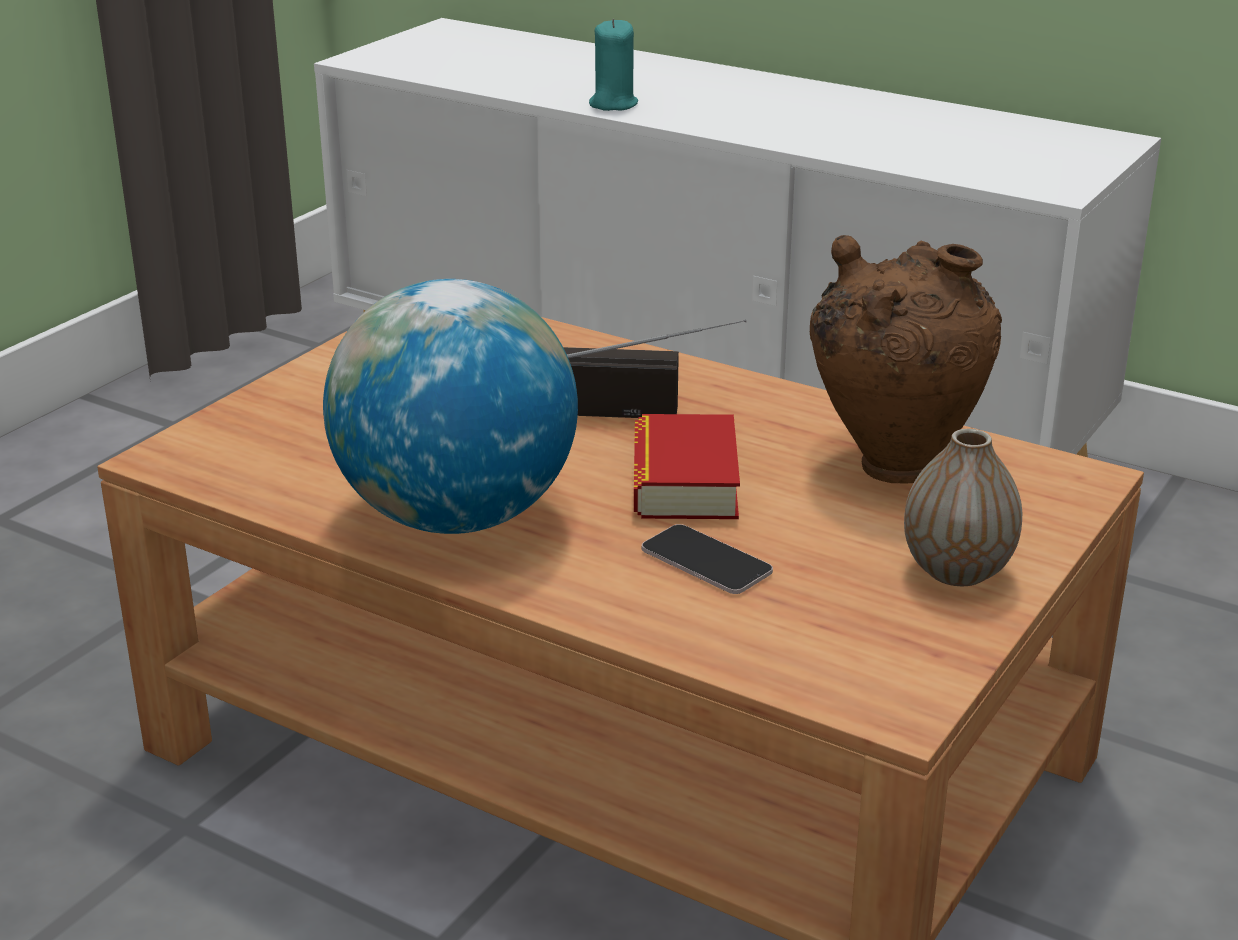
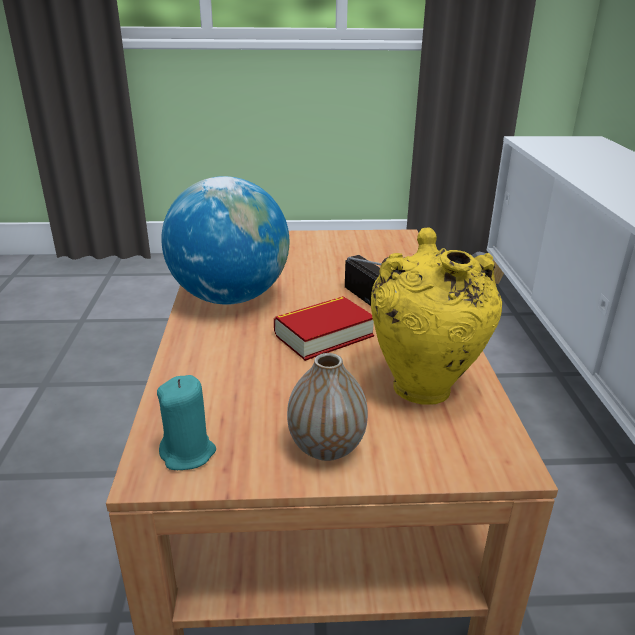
camera: 55 degrees right, 0 degrees up
turquoise candle [589,19,638,111] -> turquoise candle moved to [157,375,216,470]
phone [642,524,773,594] -> none
brown vase [810,235,1002,484] -> yellow vase [371,227,502,405]

